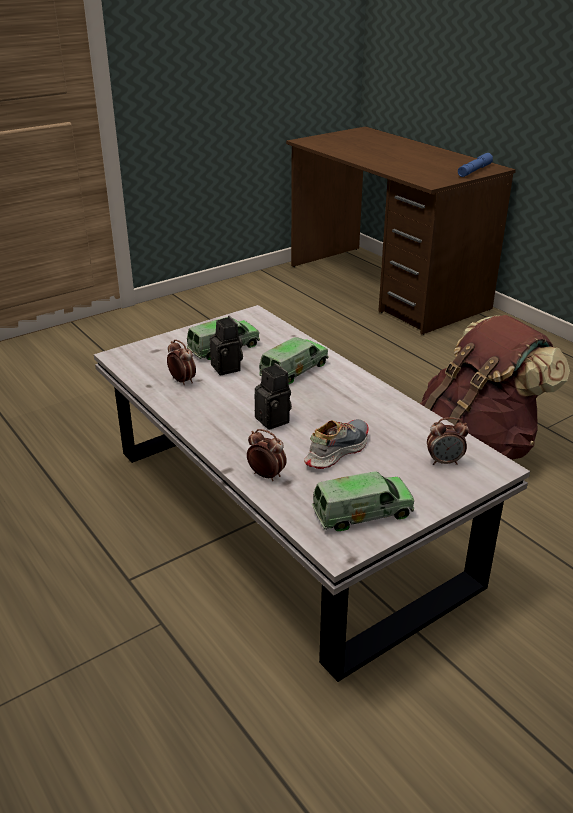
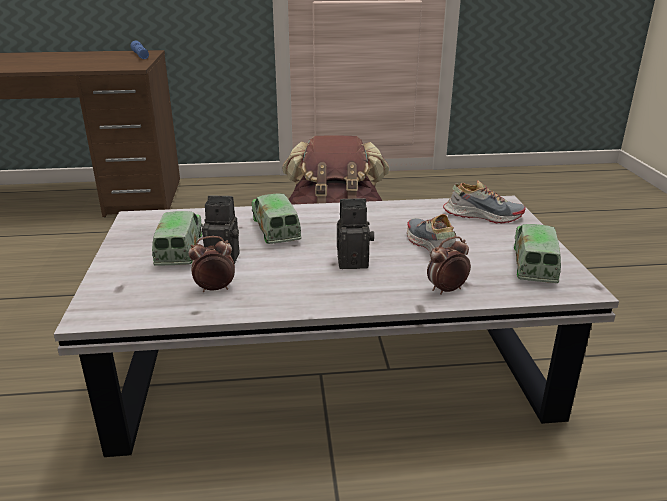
camera: 60 degrees left, 5 degrees down
alarm clock [427,417,469,465] -> shoe [443,180,526,223]

